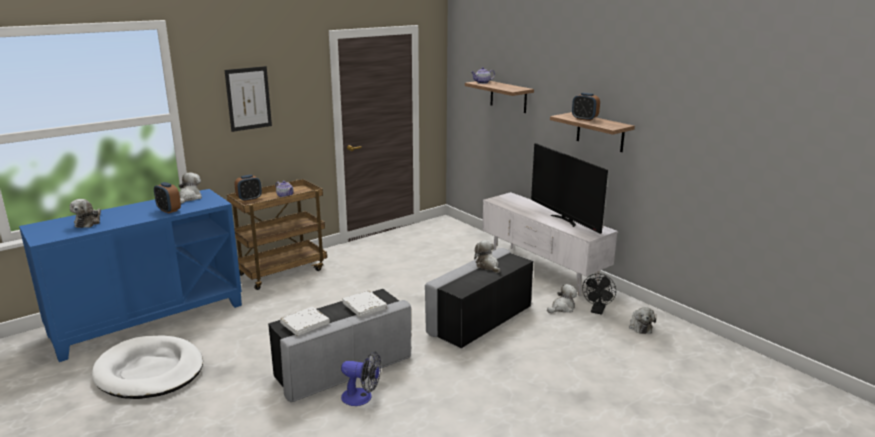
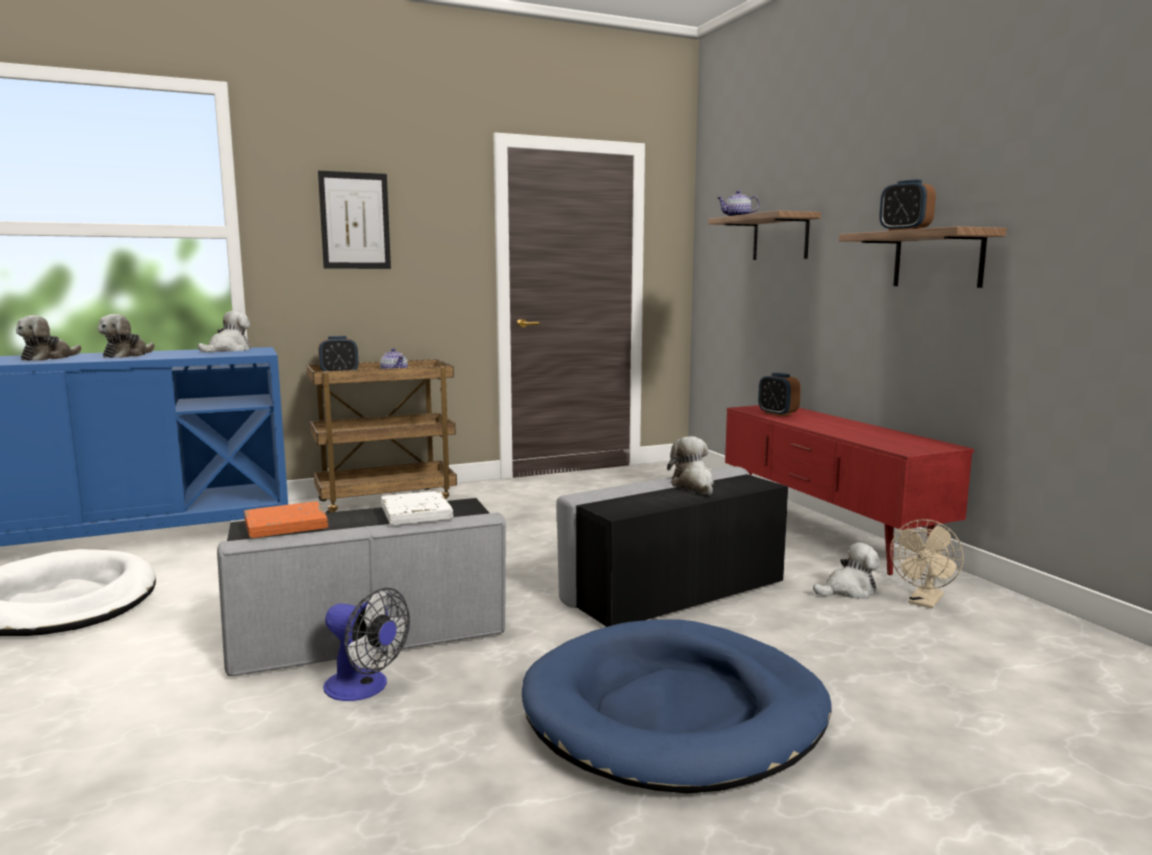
camera: 15 degrees right, 10 degrees down
alarm clock [154,182,181,214] -> alarm clock moved to [758,373,801,416]
white book [280,307,330,336] -> orange book [244,501,328,538]
white tv stand [482,192,618,296] -> red tv stand [725,405,975,575]
television [531,143,608,234] -> none
black fan [582,274,616,315] -> beige fan [890,519,964,609]
plush toy [629,307,656,334] -> plush toy moved to [98,314,155,358]
none -> blue dog bed [522,619,832,794]

